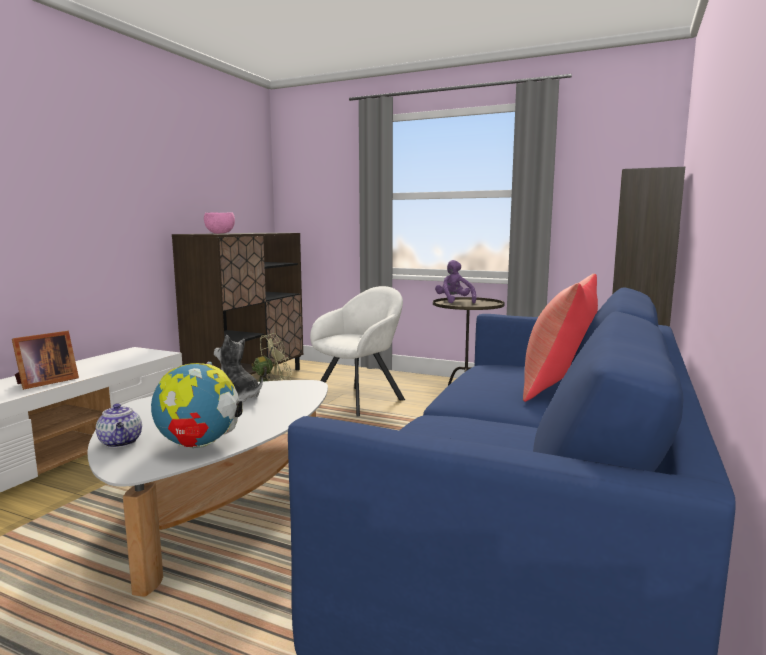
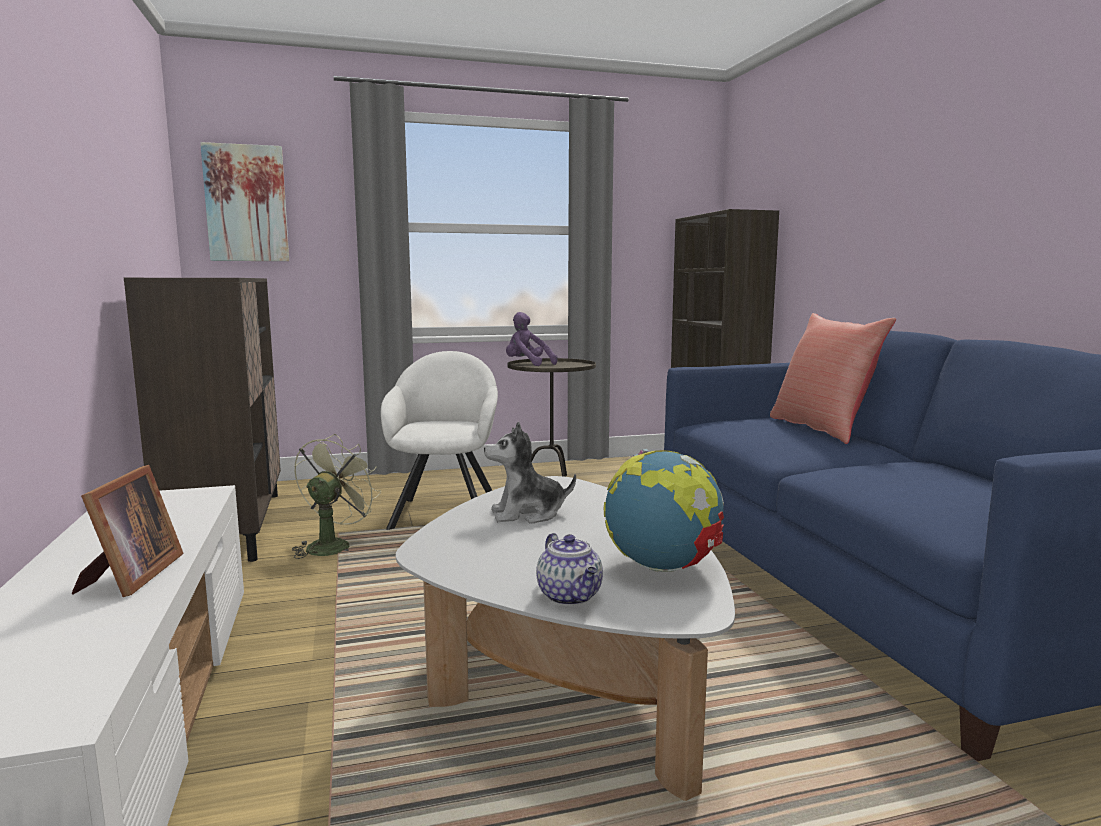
camera: 40 degrees left, 0 degrees up
teapot [96,403,142,448] -> teapot turned 45 degrees clockwise [536,533,603,606]
pink bowl [204,212,235,234] -> none
none -> picture [200,142,289,261]

